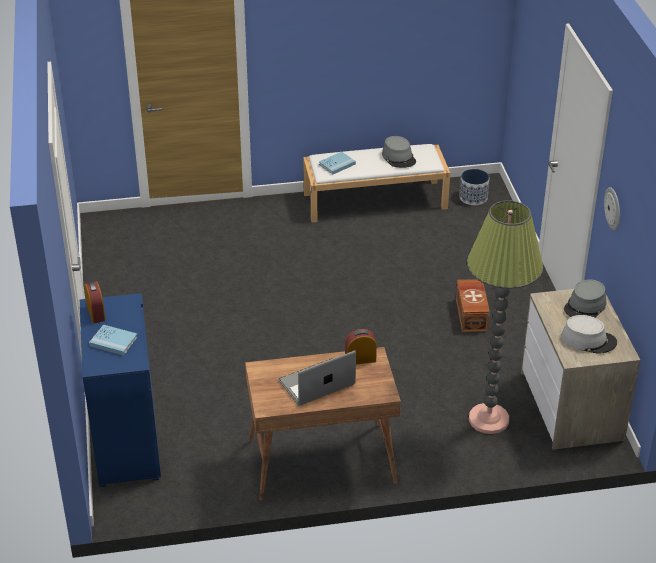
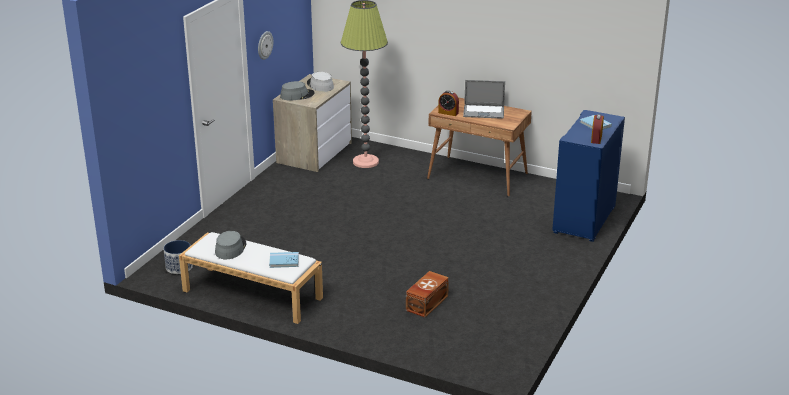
camera: 145 degrees left, 10 degrees down
brown storage box [456,279,490,332] -> brown storage box moved to [406,271,449,317]

